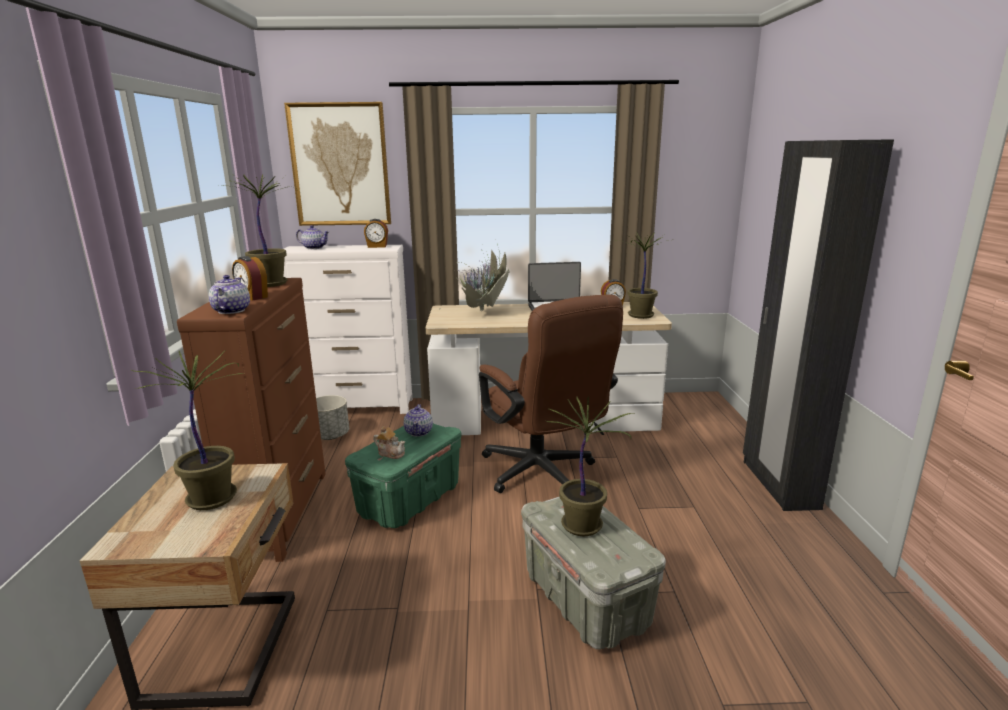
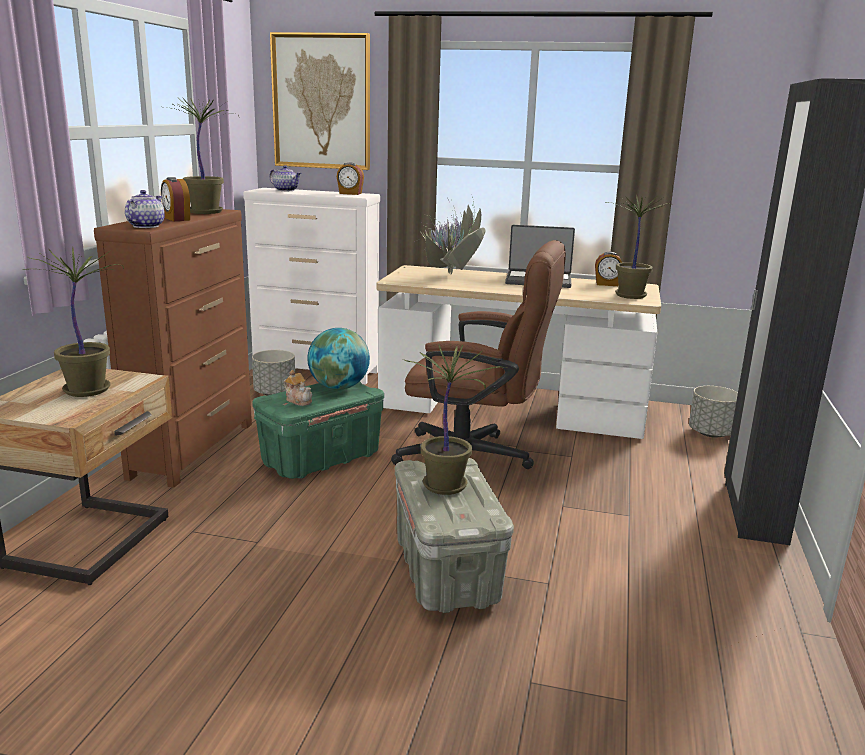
camera: 15 degrees right, 0 degrees up
teapot [404,404,433,437] -> globe [307,328,370,390]
brown office chair [479,294,623,493] -> brown office chair turned 60 degrees counterclockwise [391,240,566,469]
none -> grey planter [689,386,738,438]

